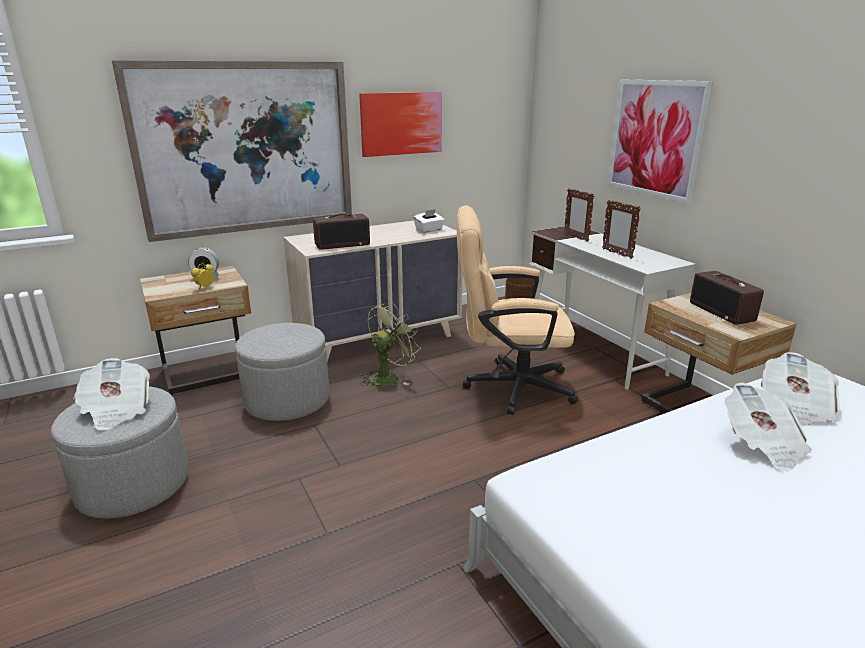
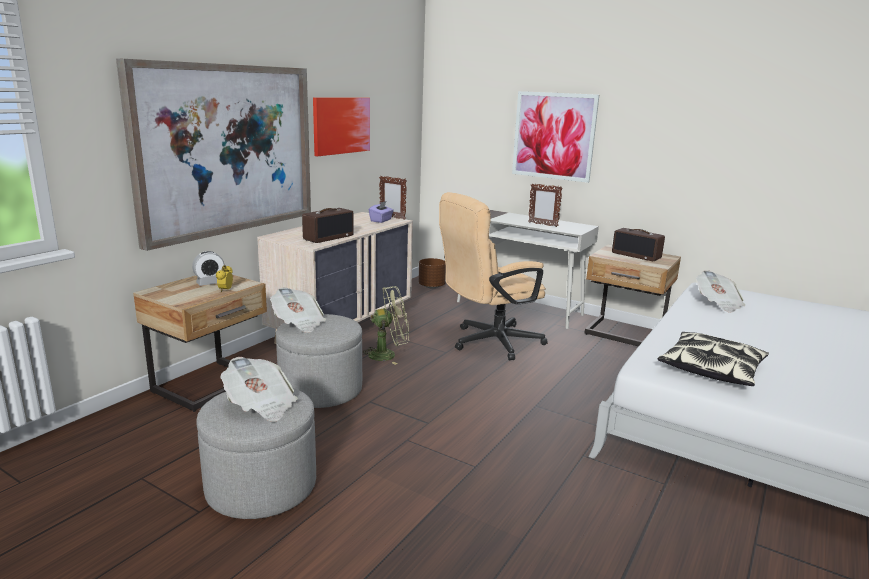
camera: 30 degrees left, 5 degrees down
green fan [360,303,420,387] -> green fan turned 60 degrees clockwise [362,286,409,365]
white tissue box [413,209,445,233] -> purple tissue box [369,201,394,223]
picture frame [564,188,594,242] -> picture frame moved to [379,176,407,220]
newspaper [724,383,812,472] -> newspaper moved to [270,287,326,333]
none -> pillow [658,332,769,386]

